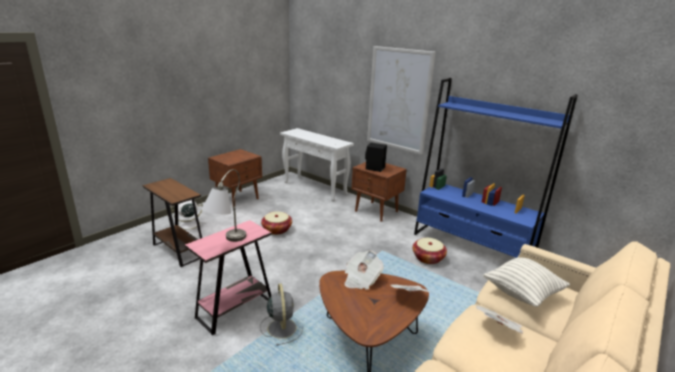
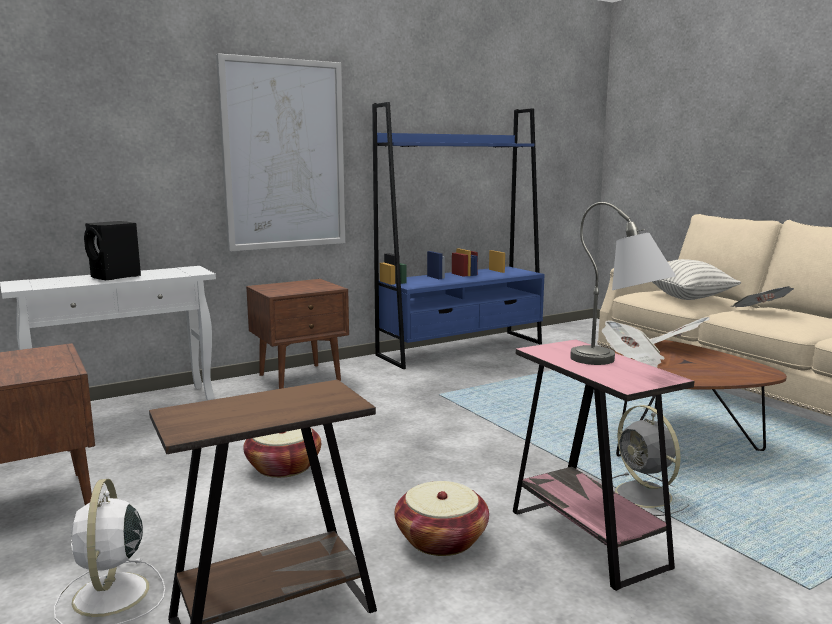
camera: 70 degrees left, 10 degrees down
grey fan [260,283,303,346] -> grey fan turned 120 degrees counterclockwise [612,405,689,516]
black speaker [365,142,387,172] -> black speaker moved to [84,221,141,280]
basket [412,238,447,264] -> basket moved to [395,481,489,556]

